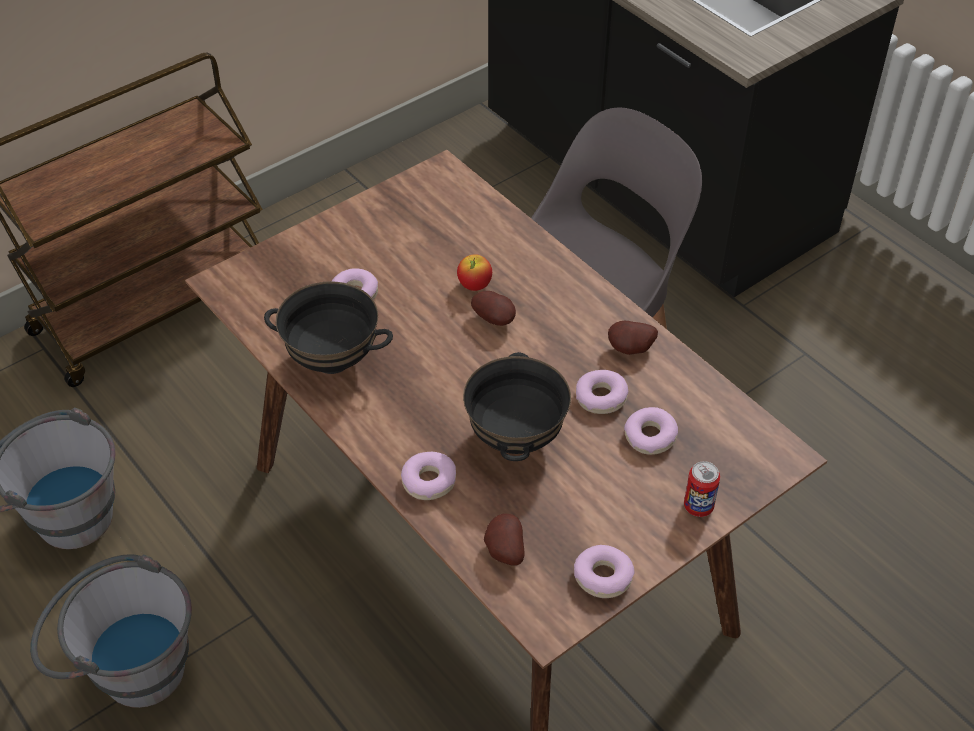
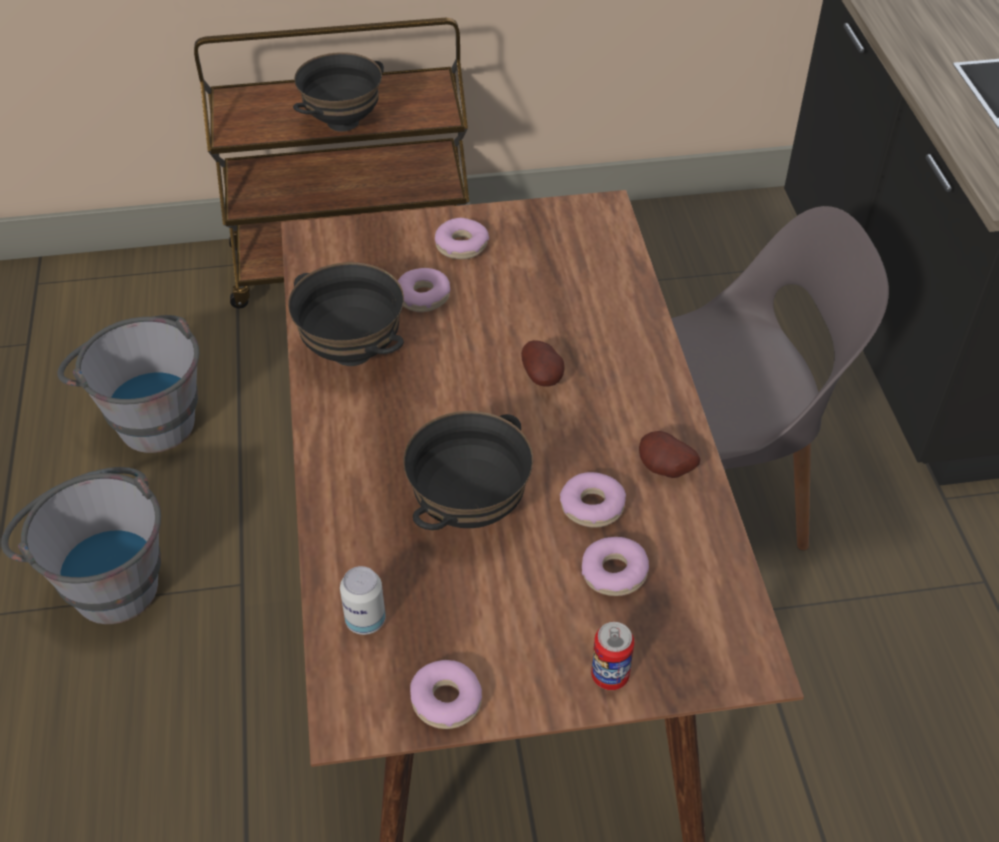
camera: 30 degrees right, 0 degrees up
donut [401,452,456,500] -> donut moved to [435,218,489,259]
apple [457,254,492,291] -> none
potato [484,513,524,566] -> can [340,566,386,635]
none -> black bowl [293,52,384,132]

